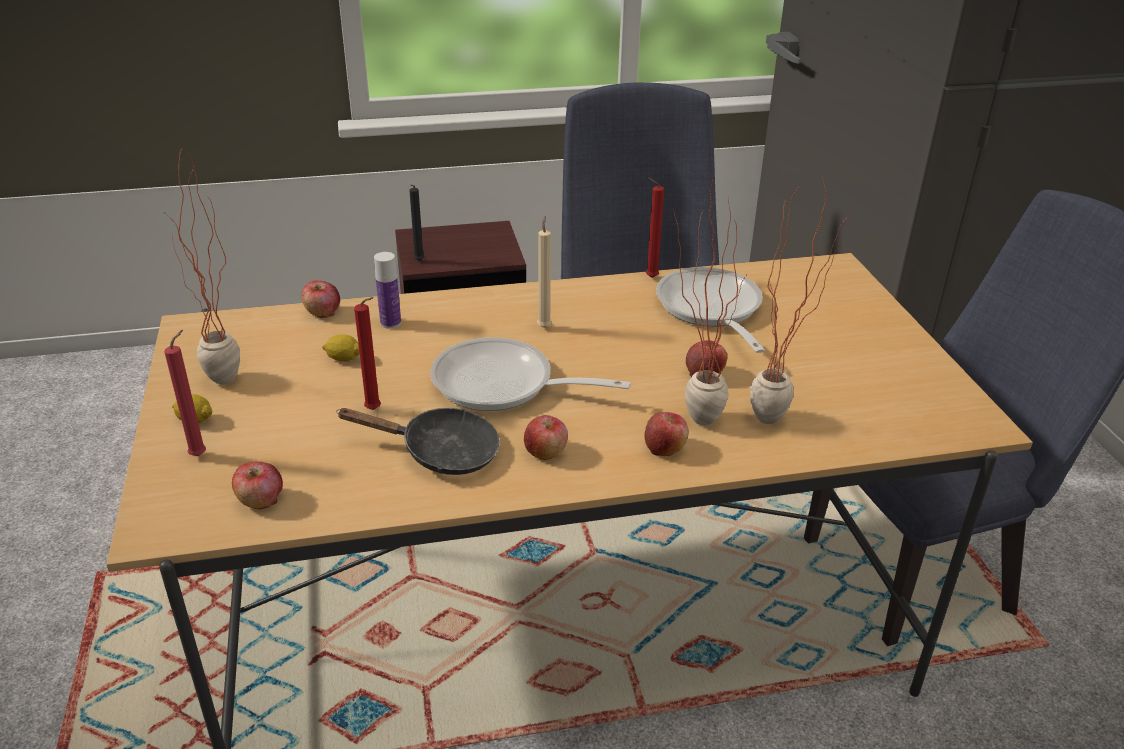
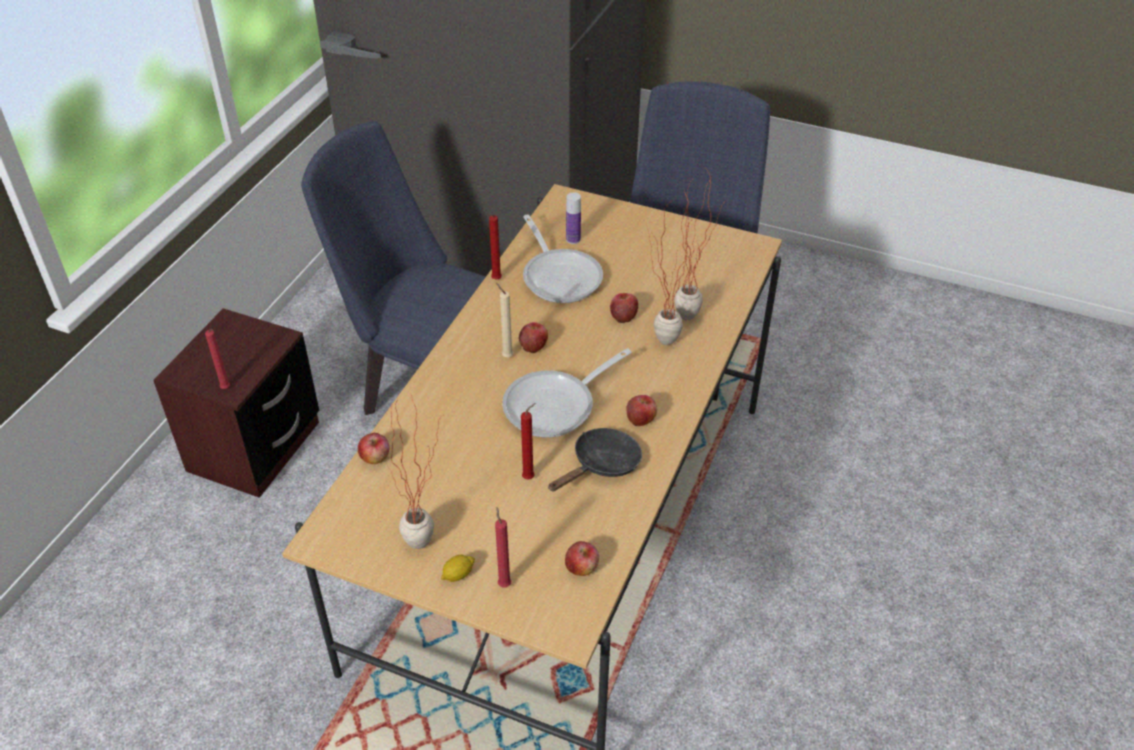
camera: 55 degrees left, 10 degrees up
lemon [322,335,360,362] -> none
bottle [374,252,401,329] -> bottle moved to [566,192,581,244]
black candle [409,184,424,261] -> red candle [205,329,230,389]
apple [645,412,689,456] -> apple moved to [519,322,548,353]
frying pan [656,267,765,353] -> frying pan turned 135 degrees counterclockwise [523,215,603,303]

